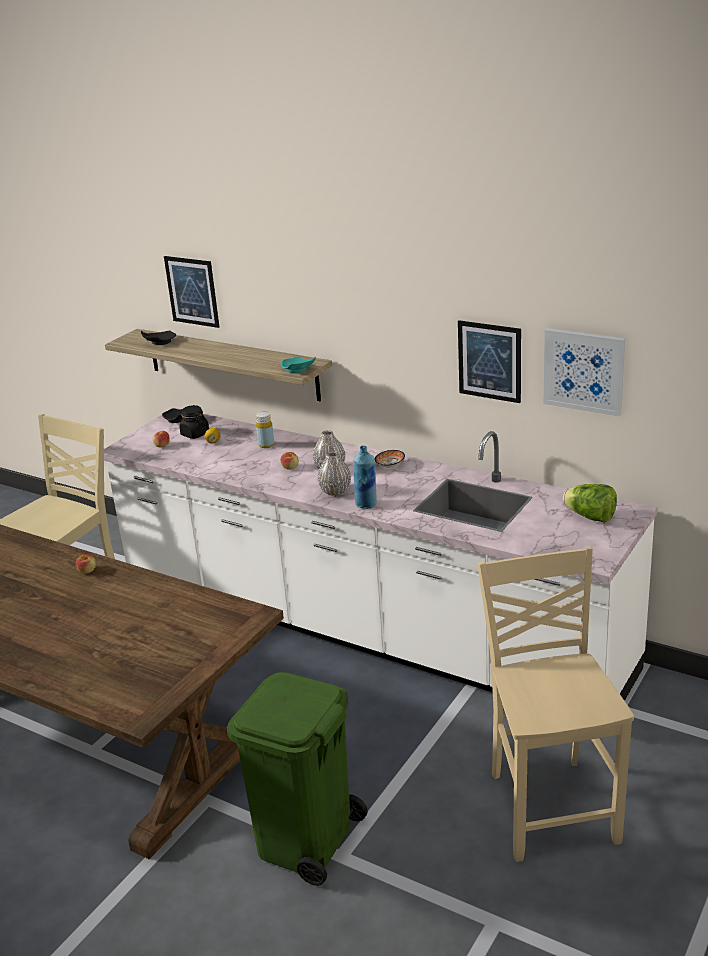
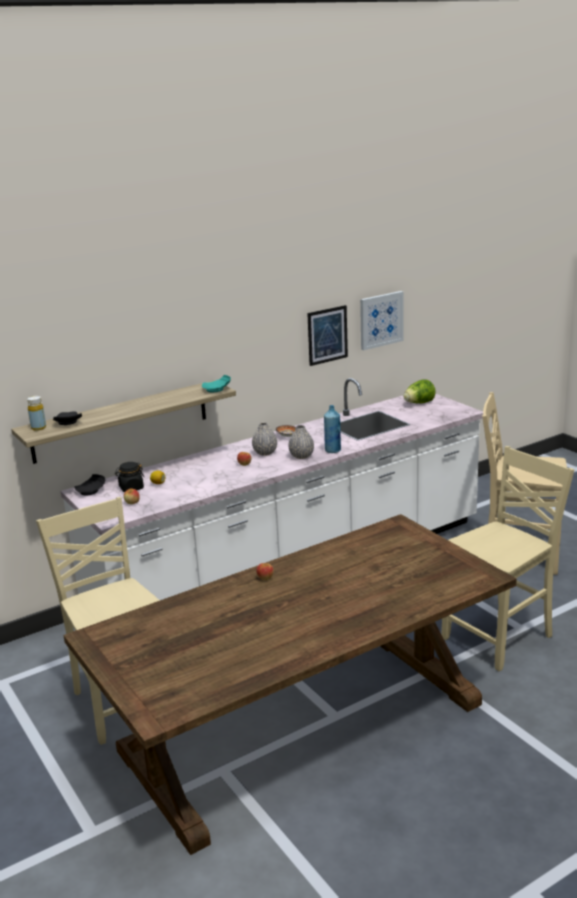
camera: 65 degrees left, 5 degrees down
picture [164,256,219,328] -> none
green trash can [227,672,368,886] -> beige chair [441,446,574,671]
yellow bottle [256,411,274,448] -> yellow bottle moved to [27,396,46,431]

